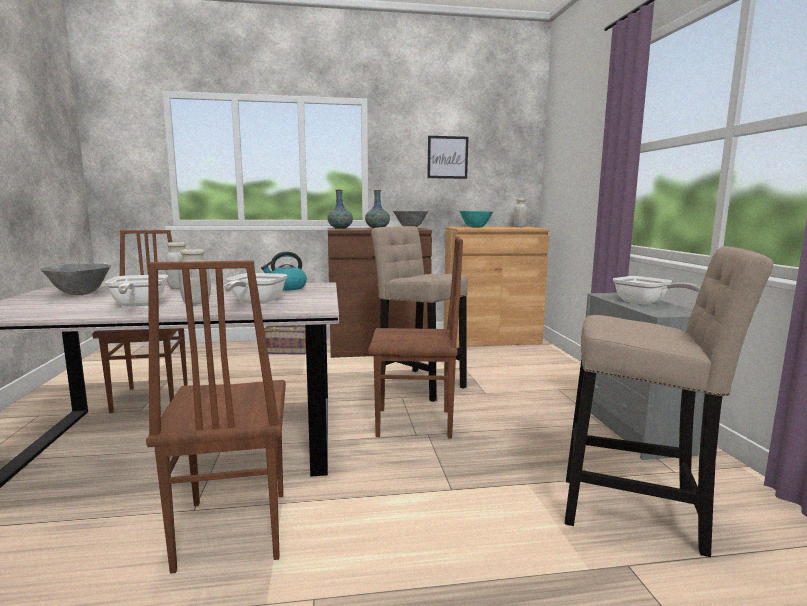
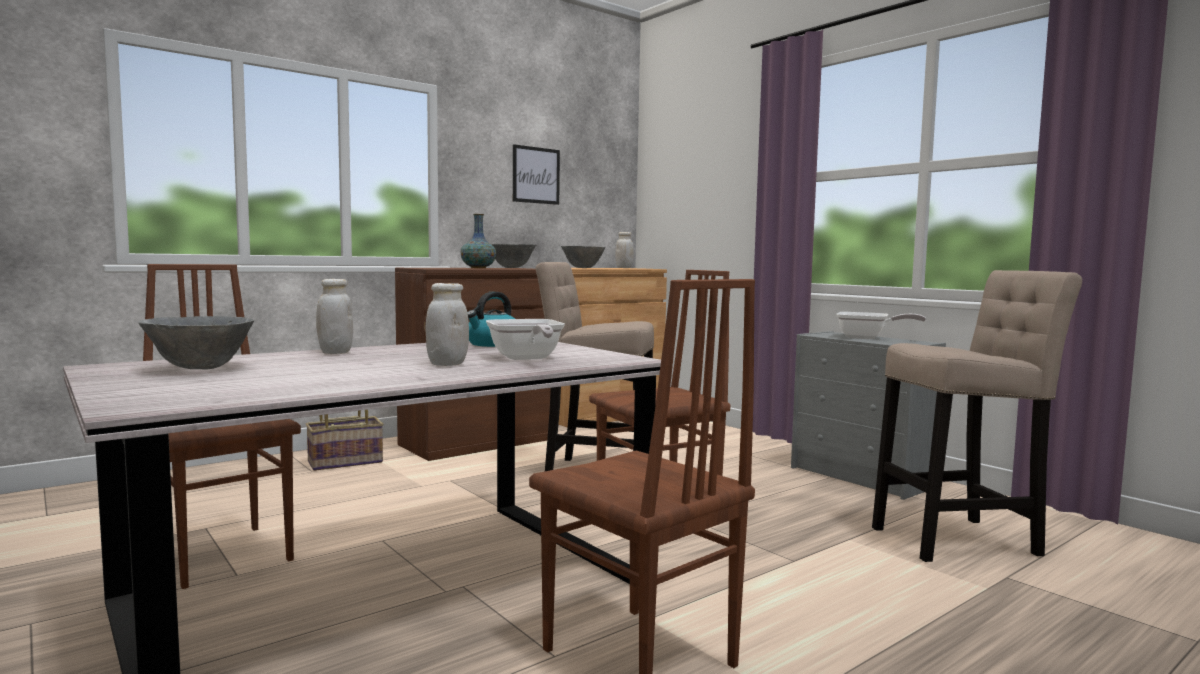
camera: 30 degrees left, 5 degrees down
frying pan [104,275,168,307] -> none
vase [328,190,353,229] -> none
turquoise bowl [459,211,493,228] -> grey bowl [561,246,606,268]

